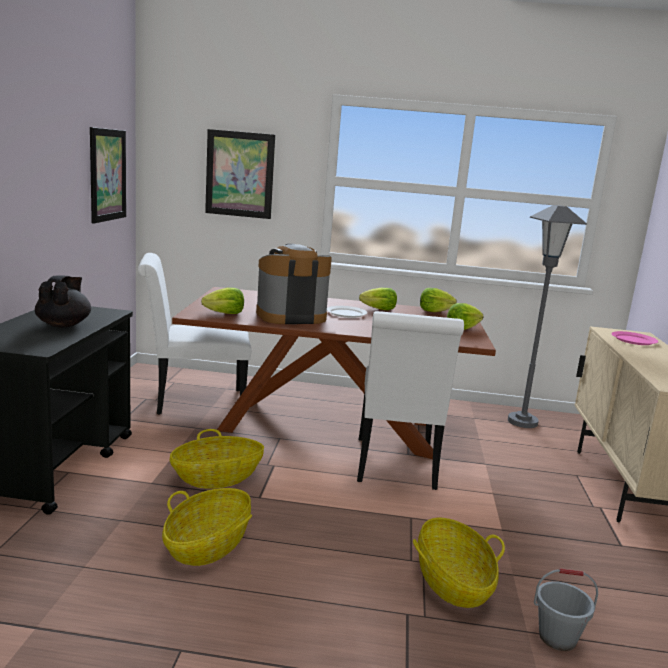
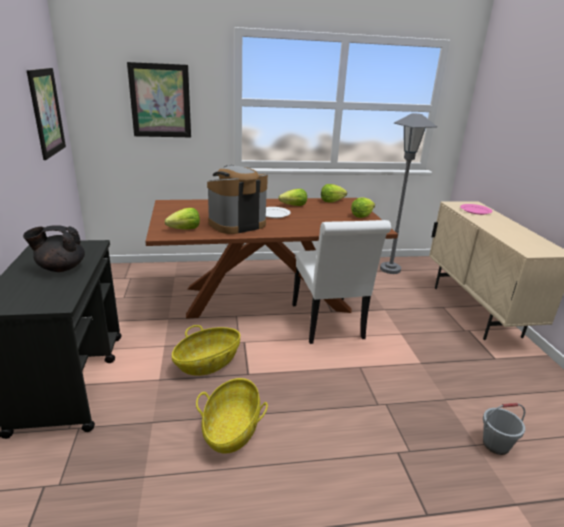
camera: 15 degrees left, 10 degrees up
black teapot [35,275,91,327] -> black teapot turned 90 degrees counterclockwise [23,225,85,272]
white chair [138,253,251,414] -> none
basket [413,518,505,608] -> none

